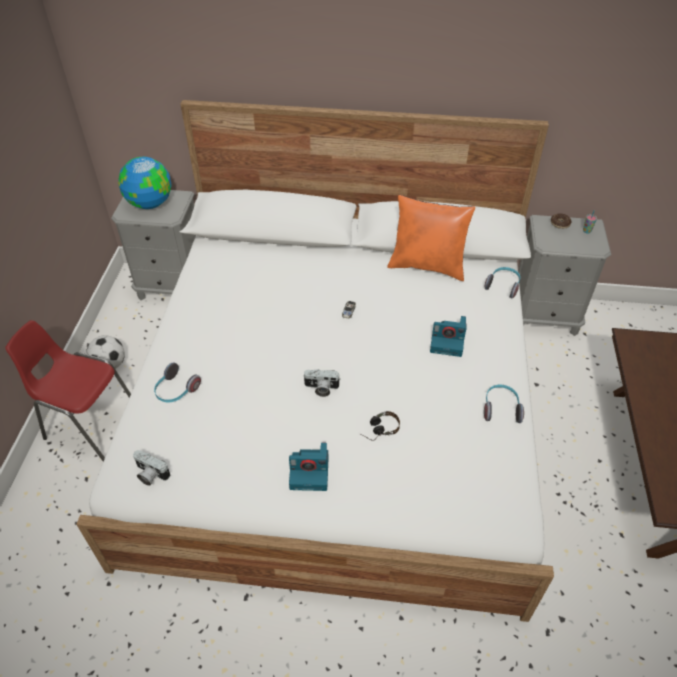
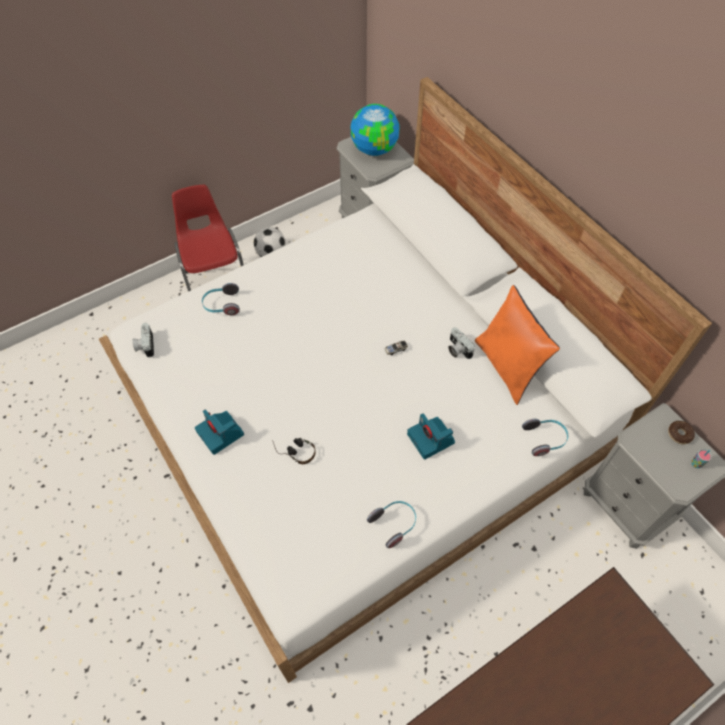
camera: 50 degrees right, 10 degrees up
camera [303,369,340,397] -> camera moved to [448,327,475,359]

